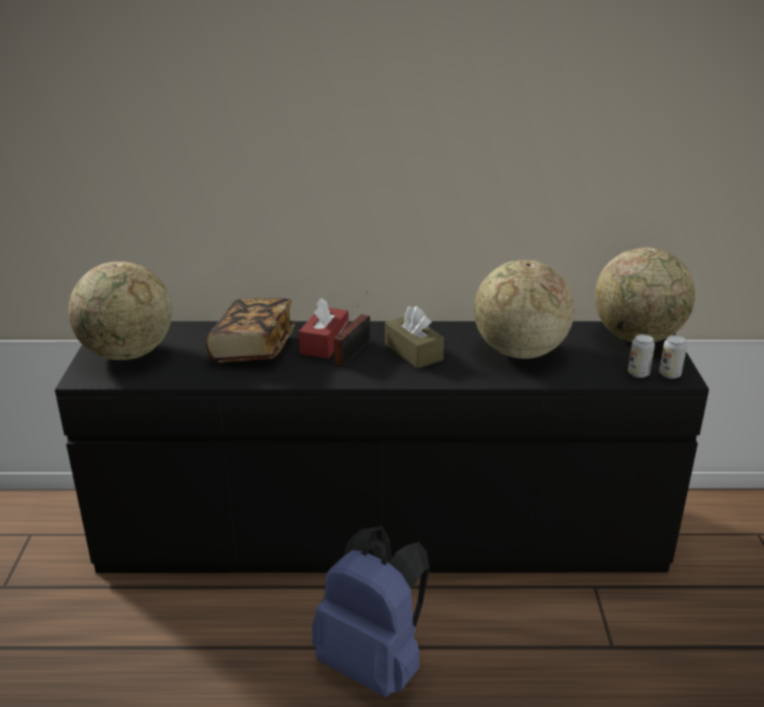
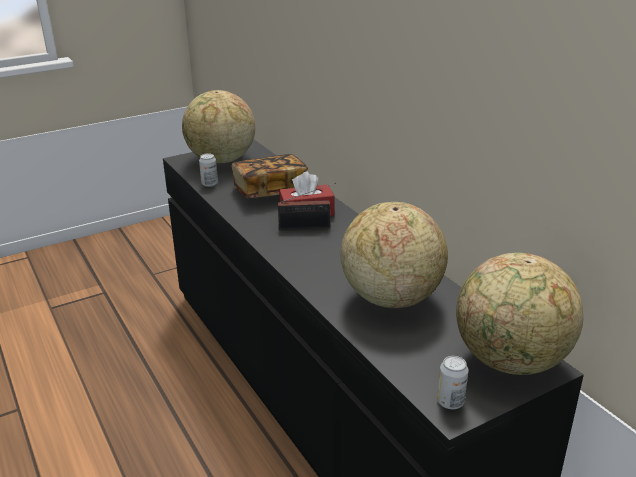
camera: 60 degrees right, 0 degrees up
blue backpack [312,526,430,697] -> none
brown tissue box [385,306,444,368] -> none
can [628,334,655,378] -> can moved to [199,153,218,187]

